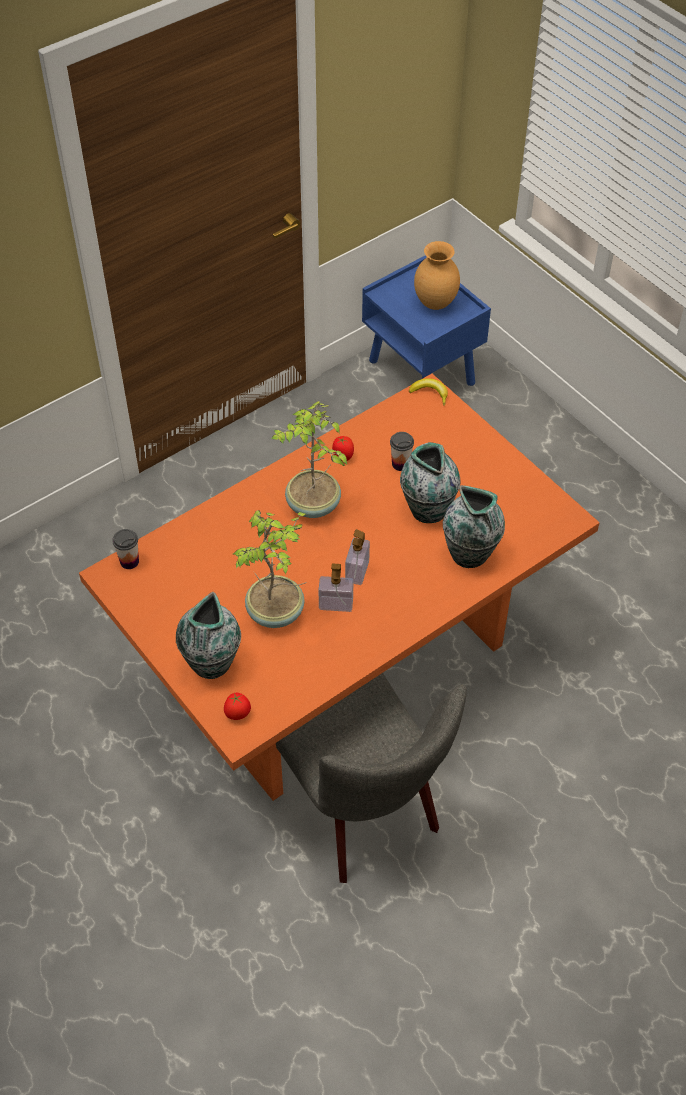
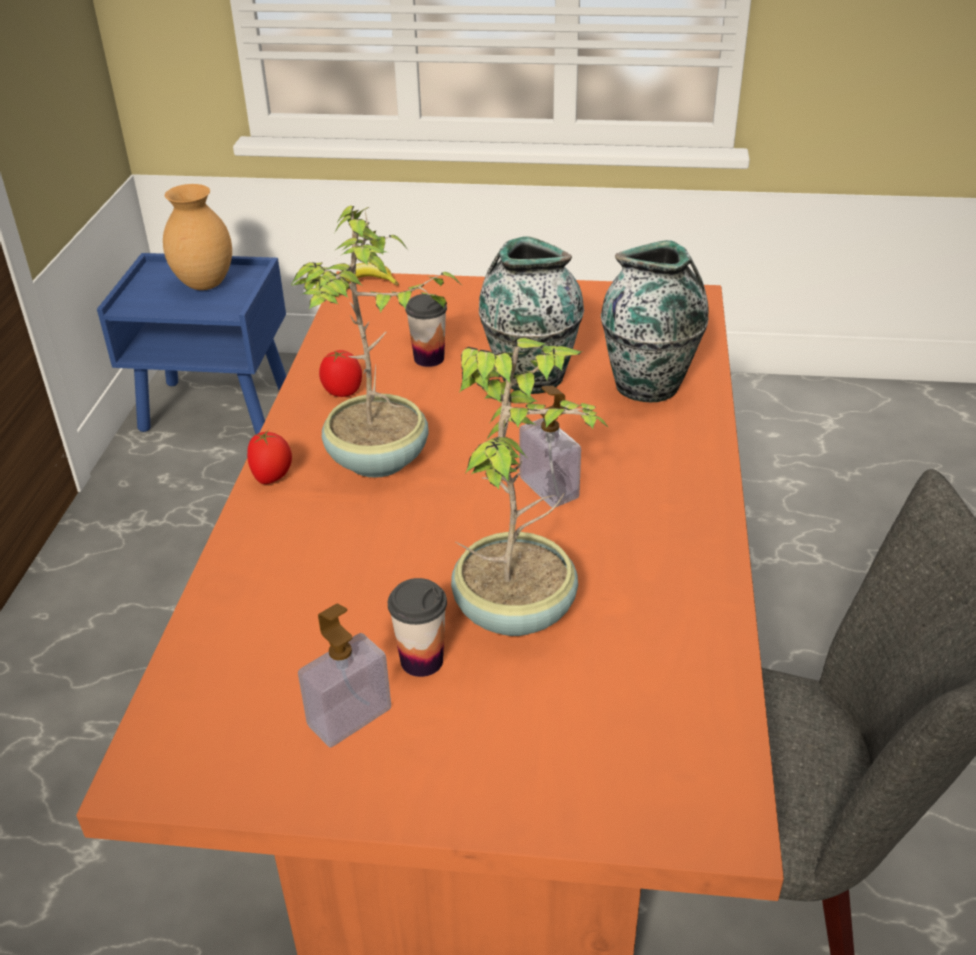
camera: 45 degrees left, 15 degrees down
cup [112,529,139,569] -> cup moved to [388,578,447,677]
vase [176,592,241,679] -> none
tomato [224,693,251,720] -> tomato moved to [247,430,292,484]
soap dispenser [318,563,353,612] -> soap dispenser moved to [298,604,391,748]

